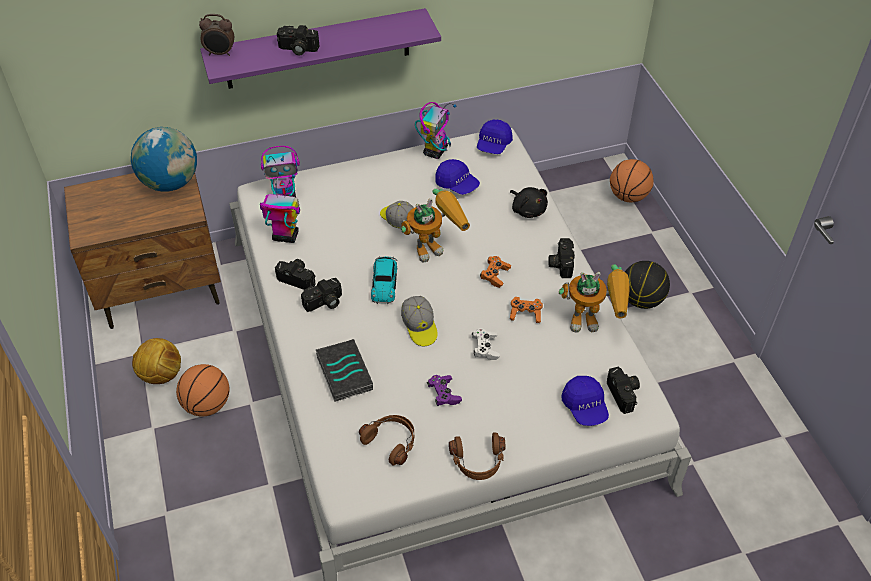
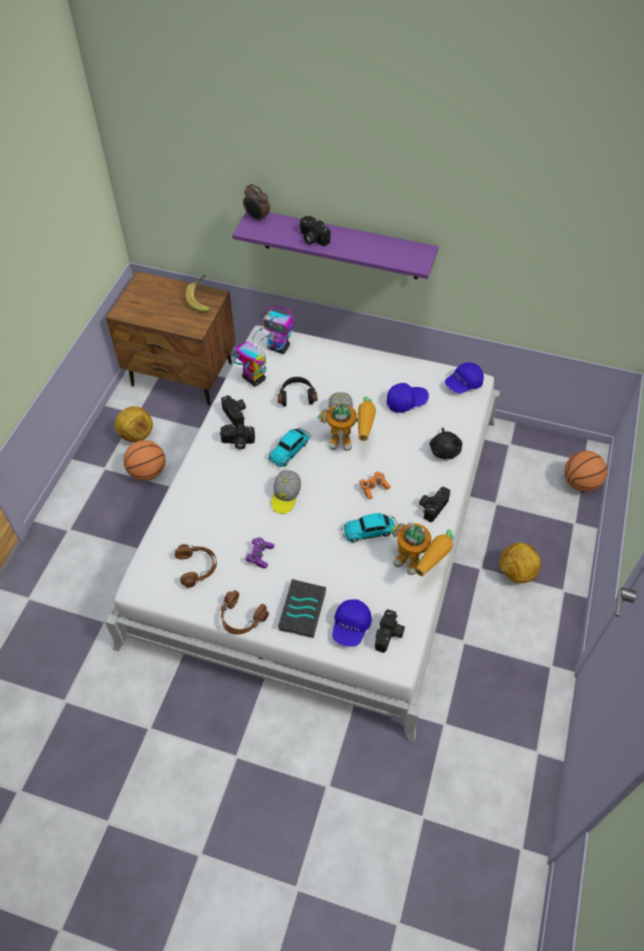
camera: 35 degrees right, 5 degrees up
globe [131,127,197,192] -> banana [186,275,211,313]
book [316,339,373,402] -> book moved to [278,579,326,638]
toy robot [415,102,456,159] -> none
blue cap [435,159,480,195] -> blue cap turned 90 degrees counterclockwise [387,383,429,413]
white game controller [472,328,500,360] -> none
orange game controller [509,297,543,323] -> toy car [342,513,397,542]
basketball [625,261,670,309] -> football [499,543,541,583]
none -> black headphones [278,377,317,407]

